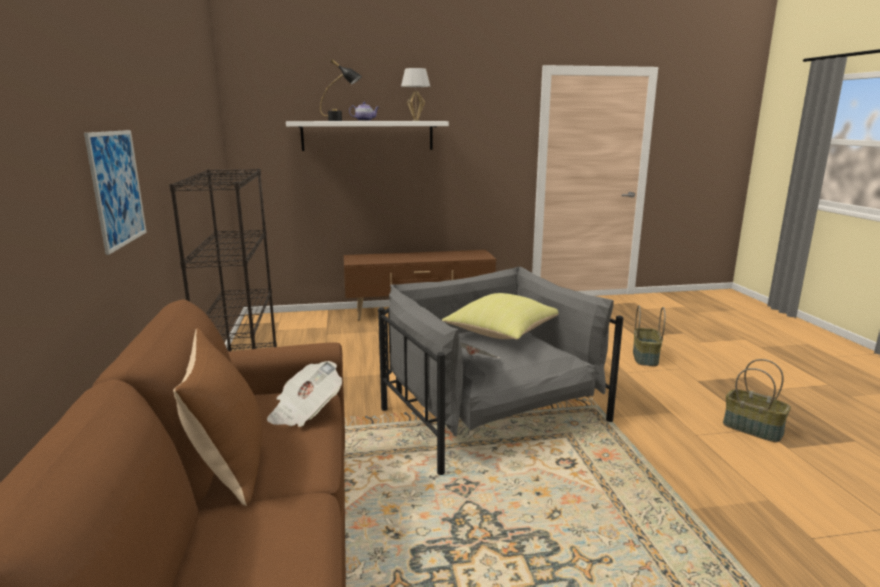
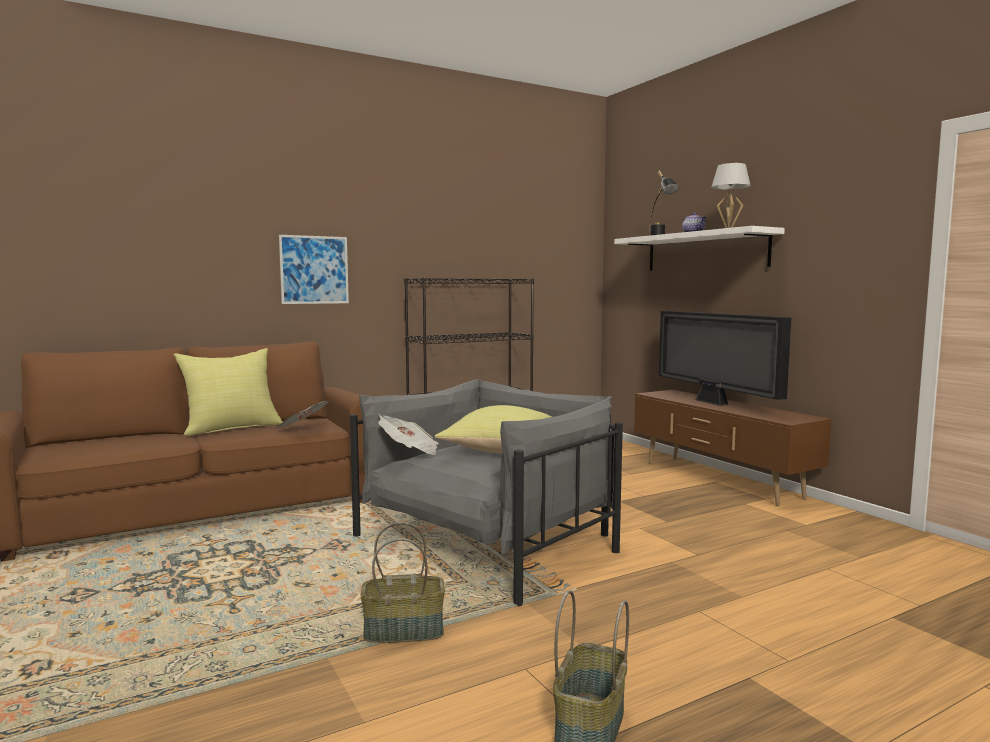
camera: 70 degrees right, 10 degrees down
brown pillow [173,328,262,506] -> yellow pillow [174,348,282,436]
basket [633,305,665,366] -> basket moved to [360,522,445,643]
none -> television [659,311,791,406]

